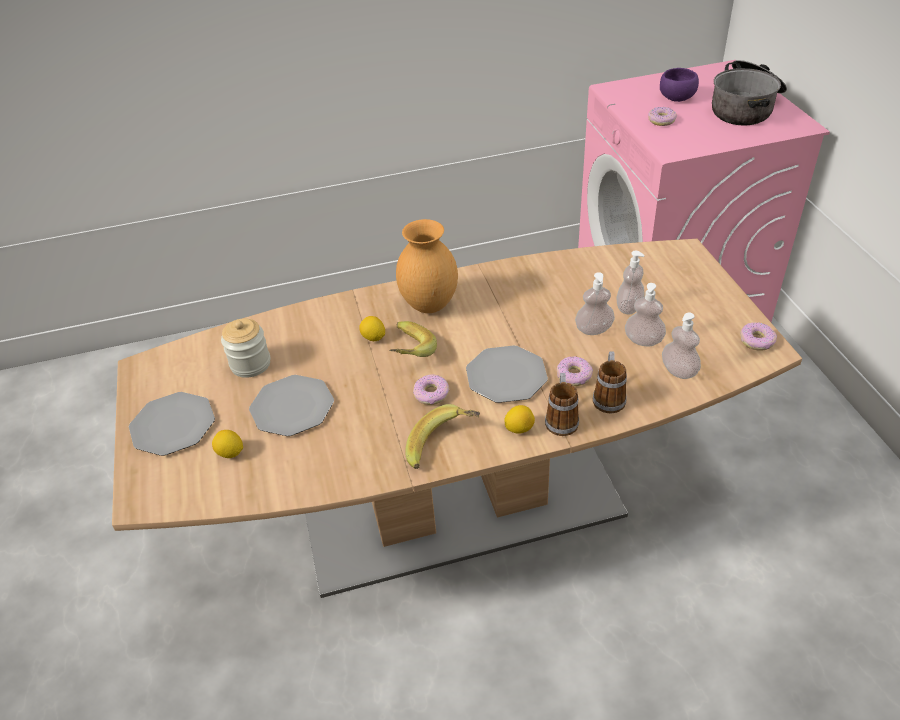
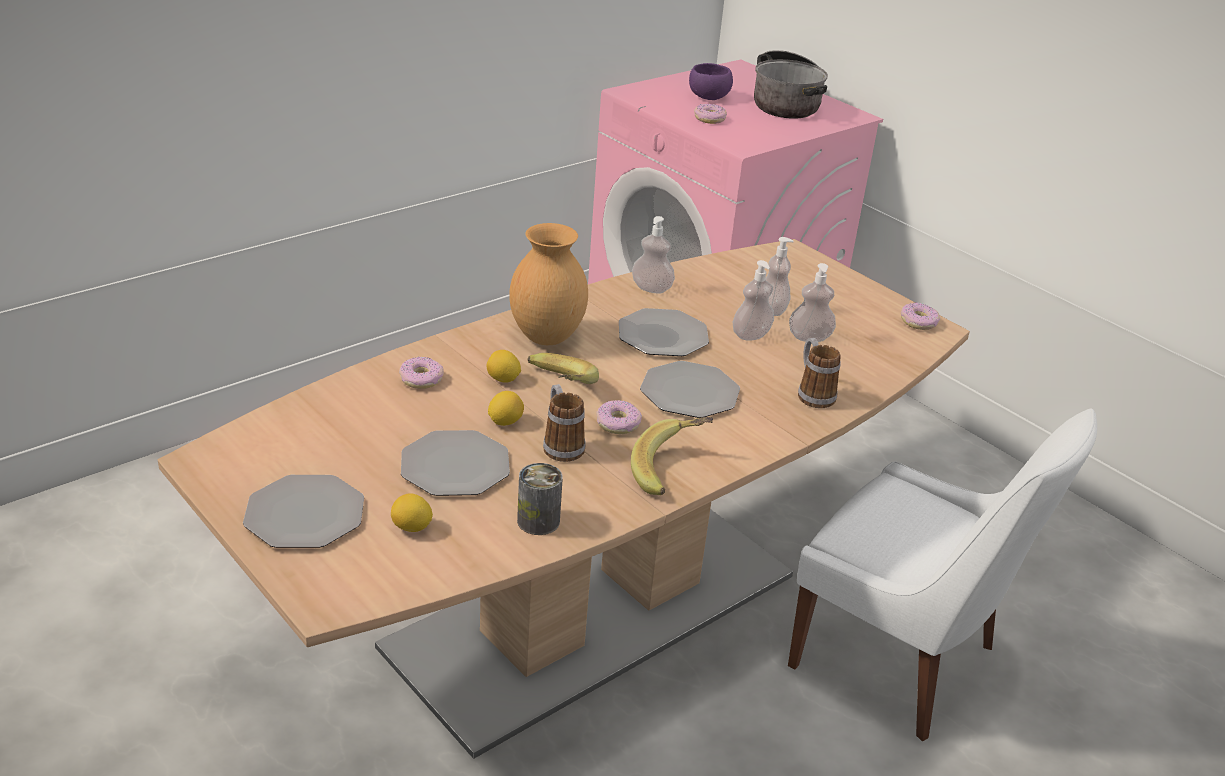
camera: 30 degrees left, 10 degrees down
jar [221,318,270,378] -> none
lemon [504,405,535,434] -> lemon moved to [488,391,524,426]
mug [545,373,579,436] -> mug moved to [543,384,586,462]
donut [557,357,593,386] -> donut moved to [399,357,444,389]
soap dispenser [662,313,701,379] -> soap dispenser moved to [632,216,675,294]
none -> can [517,463,563,535]
none -> plate [619,308,709,356]
none -> white chair [788,408,1097,741]

